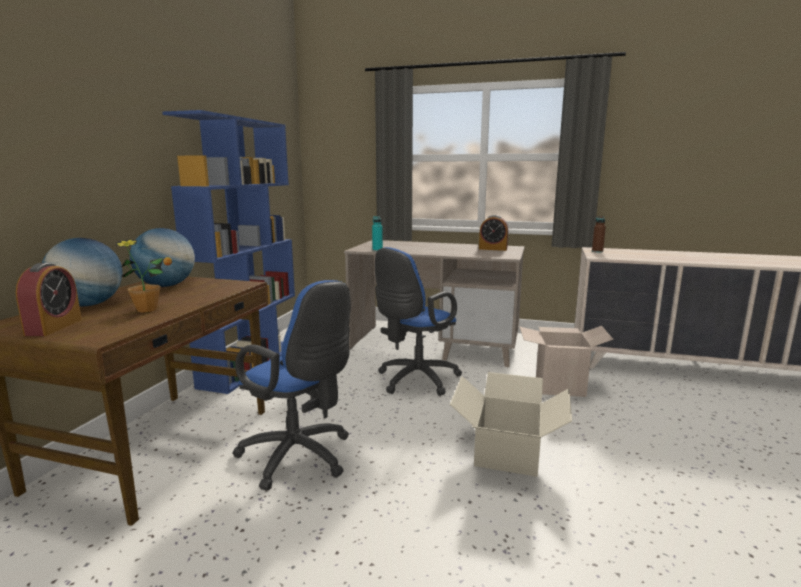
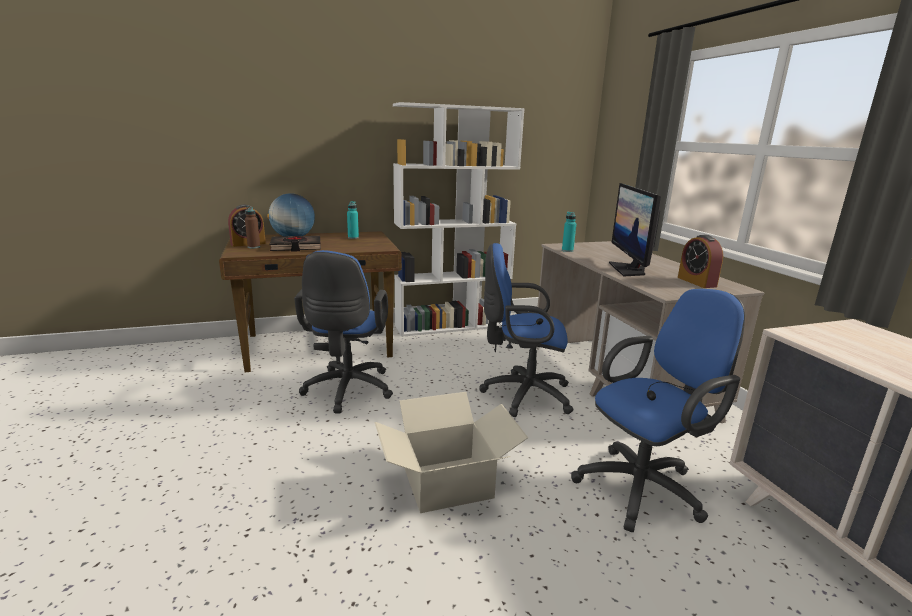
camera: 55 degrees right, 5 degrees up
potted plant [116,239,163,313] -> black book [270,236,321,252]
globe [129,228,195,287] -> turquoise bottle [347,201,359,239]
blue bookcase [162,110,295,394] -> white bookcase [393,102,525,337]
cardboard box [520,326,614,397] -> blue office chair [571,289,745,532]
brown bottle [592,216,606,253] -> brown bottle moved to [245,207,260,249]
none -> monitor [609,183,661,277]

